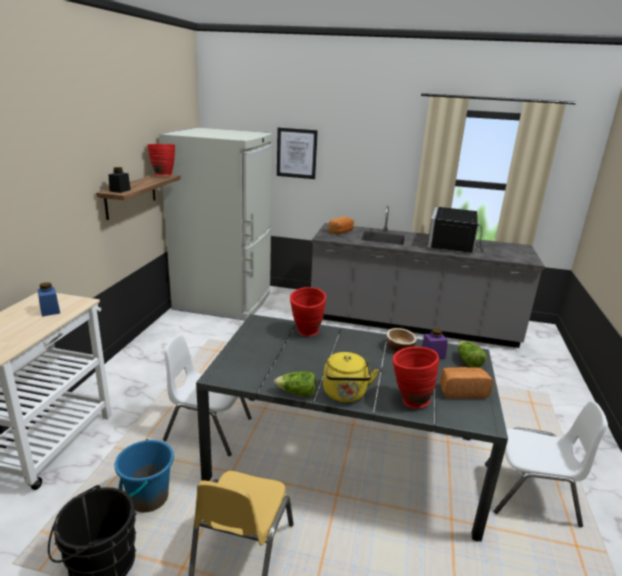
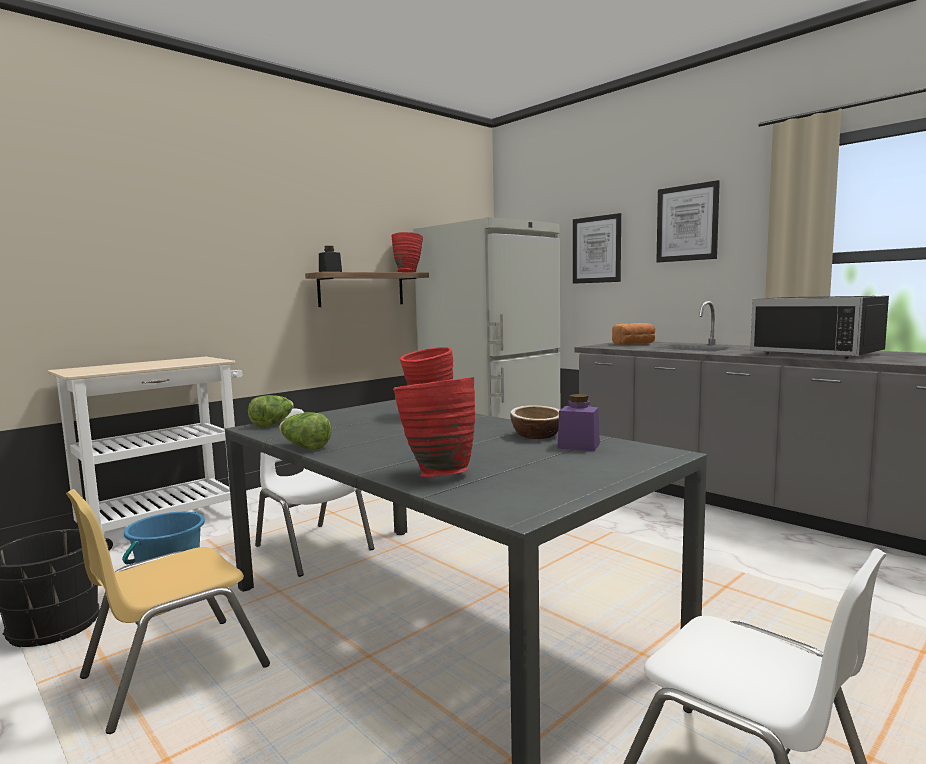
camera: 35 degrees right, 15 degrees down
blue jar [37,282,60,317] -> none
yellow kettle [323,352,379,402] -> none
black microwave [427,207,484,253] -> black microwave turned 90 degrees counterclockwise [750,296,889,358]
bread [440,367,493,399] -> none
lettuce [458,341,486,368] -> lettuce moved to [248,395,294,427]
none -> picture [656,180,720,262]

